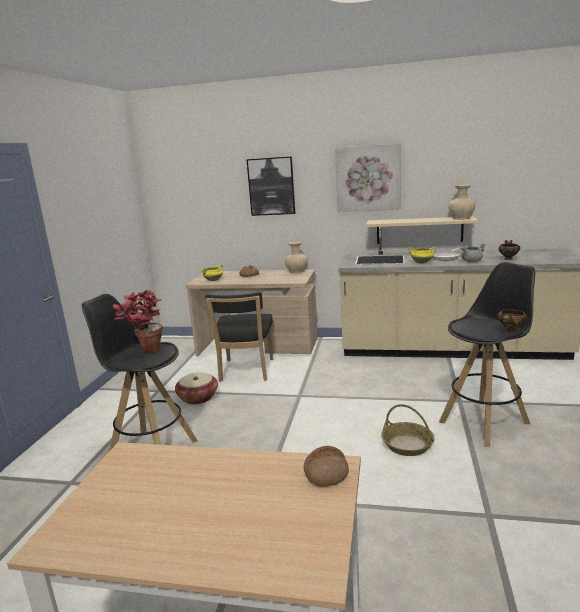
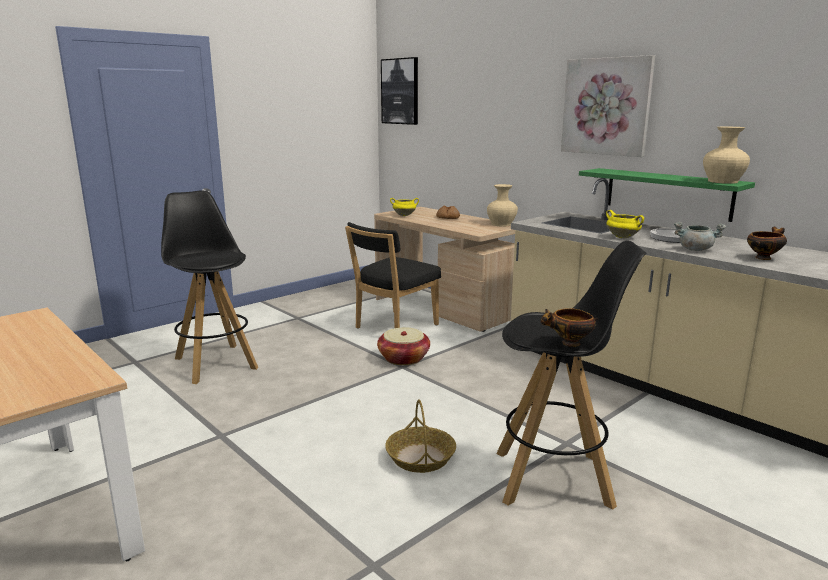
camera: 35 degrees right, 0 degrees up
potted plant [113,290,163,353] -> none
basket [175,372,218,404] -> basket moved to [377,328,430,365]
picture [247,156,295,216] -> picture moved to [381,57,418,125]
bread [303,446,349,487] -> none
beige shelf [366,216,478,244] -> green shelf [579,168,755,222]

